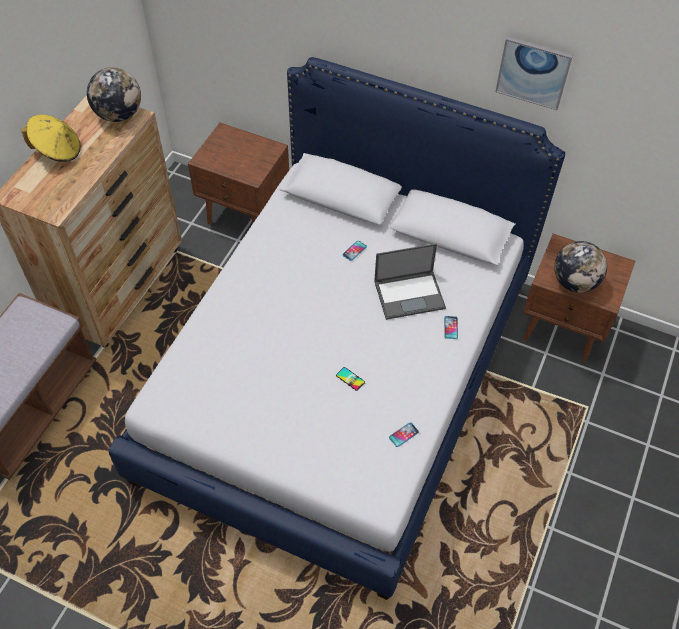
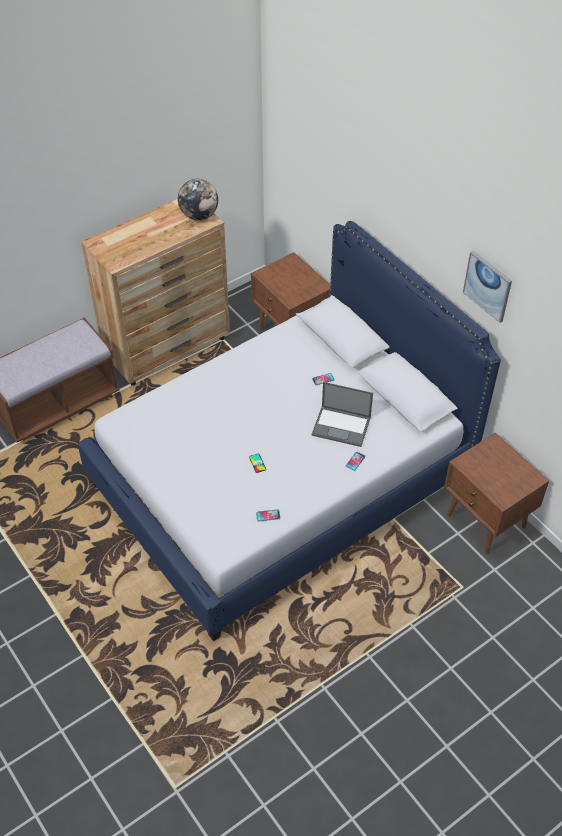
camera: 30 degrees right, 5 degrees down
yellow hat [22,115,81,162] -> none
globe [554,241,607,293] -> none

